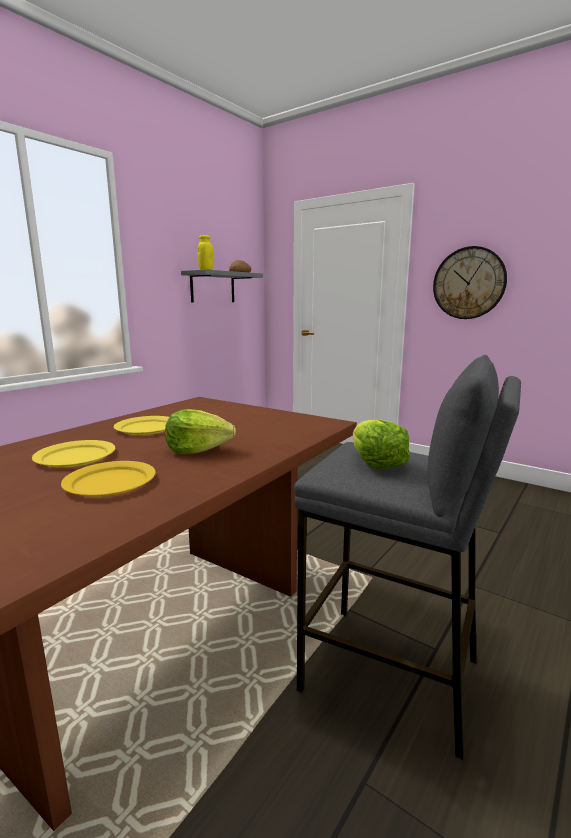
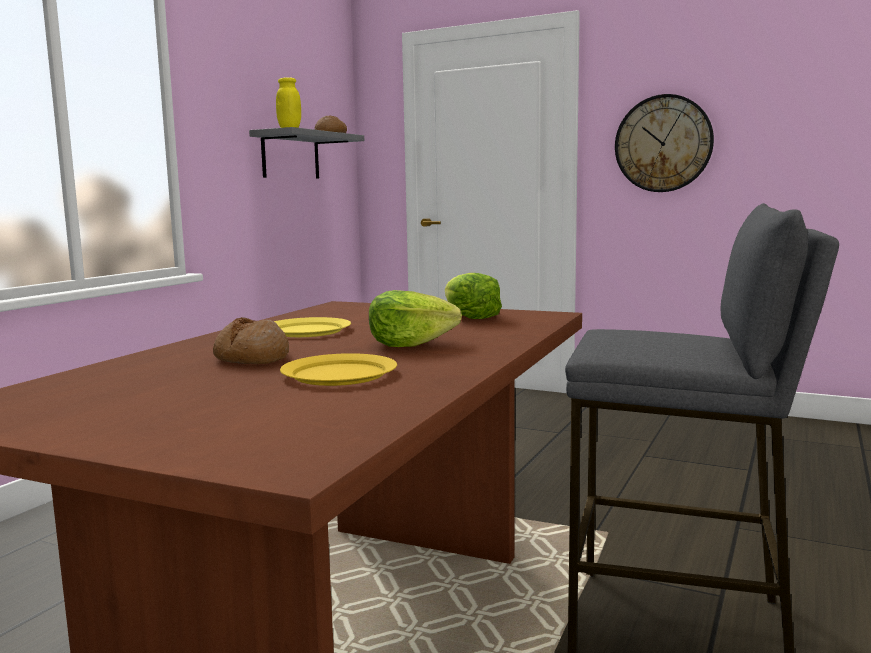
camera: 10 degrees left, 5 degrees down
yellow plate [32,440,115,468] -> bread [213,317,289,364]
lettuce [353,420,410,469] -> lettuce moved to [445,273,502,319]

